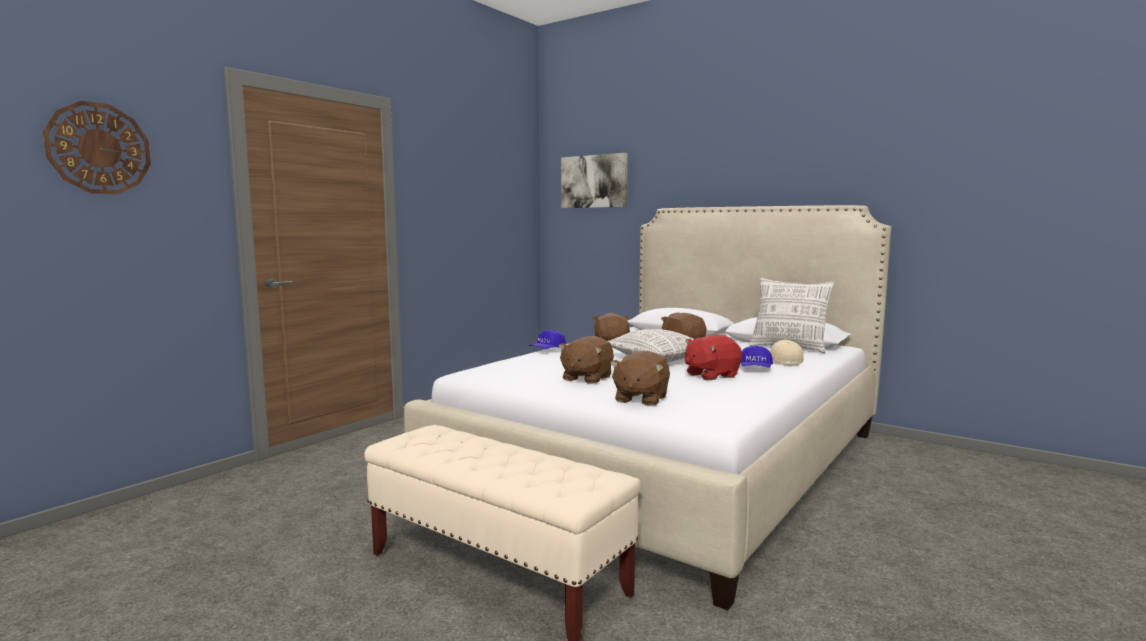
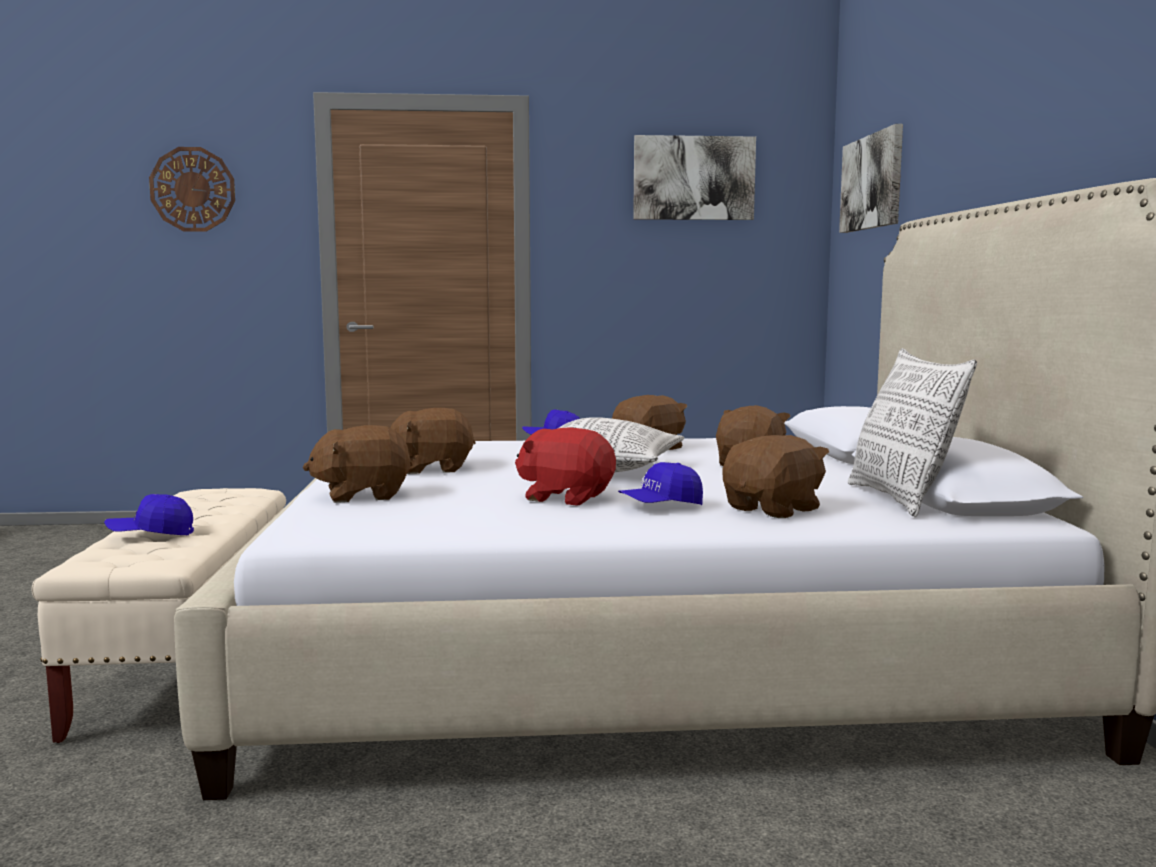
camera: 50 degrees right, 0 degrees up
beige cap [769,339,804,366] -> brown plush toy [722,435,829,518]
none -> blue cap [104,494,194,535]
none -> picture [633,135,756,220]

